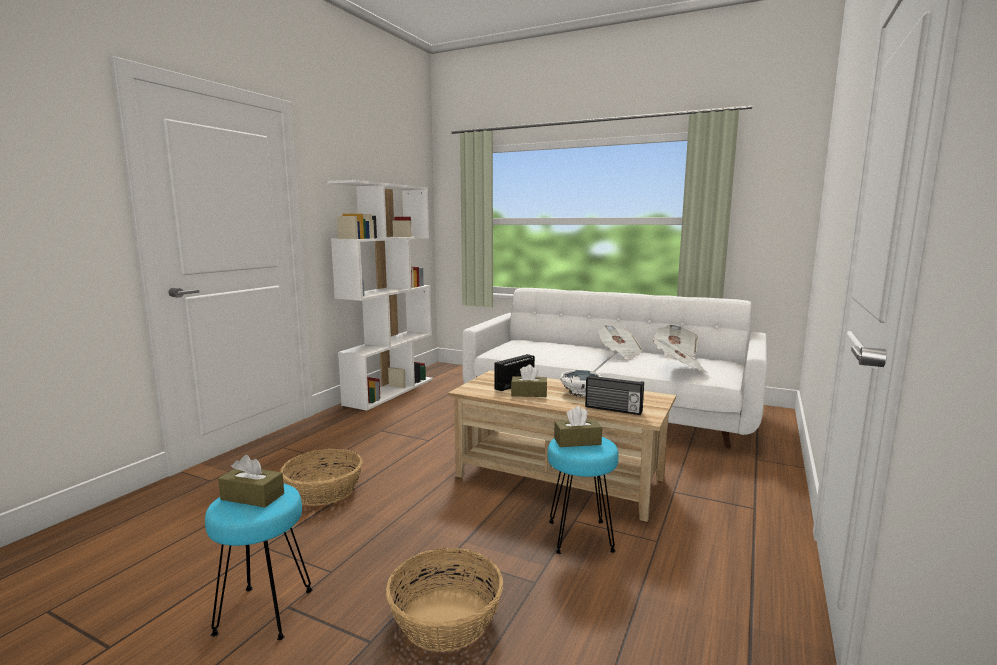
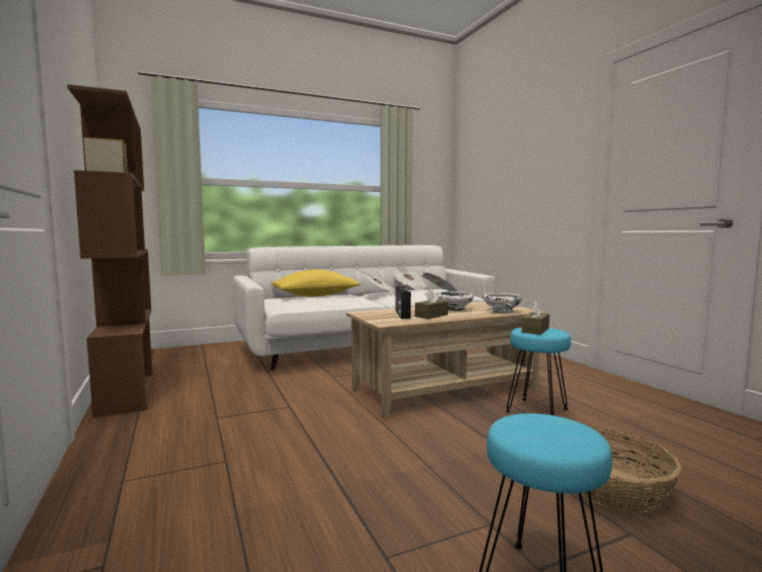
camera: 50 degrees left, 5 degrees down
brown tissue box [218,455,284,507] -> none
basket [280,449,363,506] -> none
white bookcase [327,180,433,411] -> brown bookcase [67,84,155,417]
radio [585,375,644,415] -> white bowl [484,293,522,313]
none -> yellow pillow [271,269,360,297]

